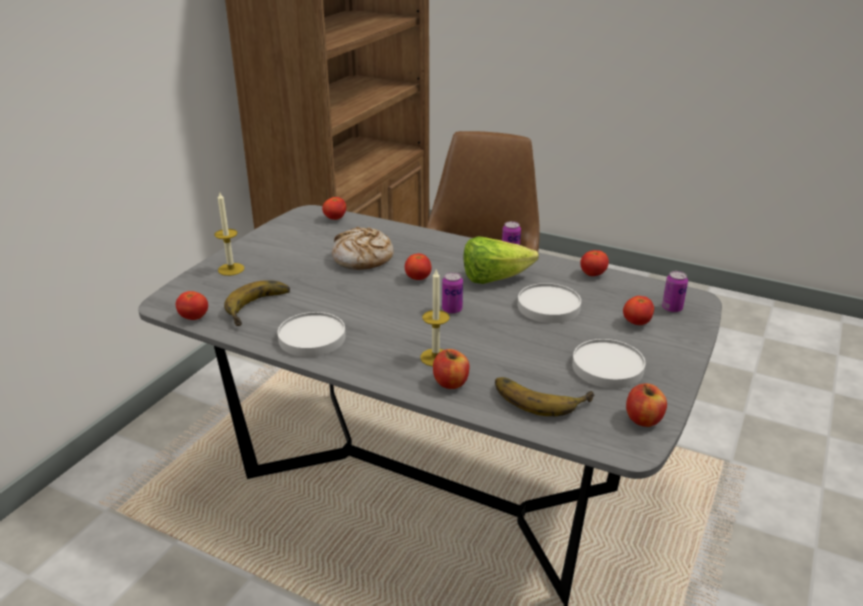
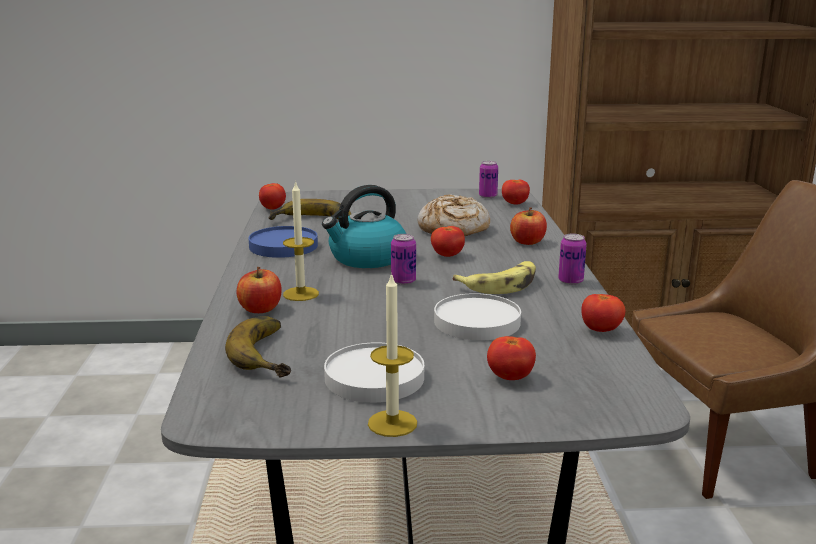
camera: 60 degrees right, 10 degrees down
candle [214,192,244,276] -> candle moved to [368,272,417,437]
white plate [278,312,346,357] -> blue plate [248,226,318,258]
lettuce [464,236,539,284] -> banana [453,261,536,294]
apple [626,383,667,427] -> apple moved to [510,207,547,245]
can [662,271,688,313] -> can moved to [479,161,498,198]
none -> kettle [322,185,406,268]

